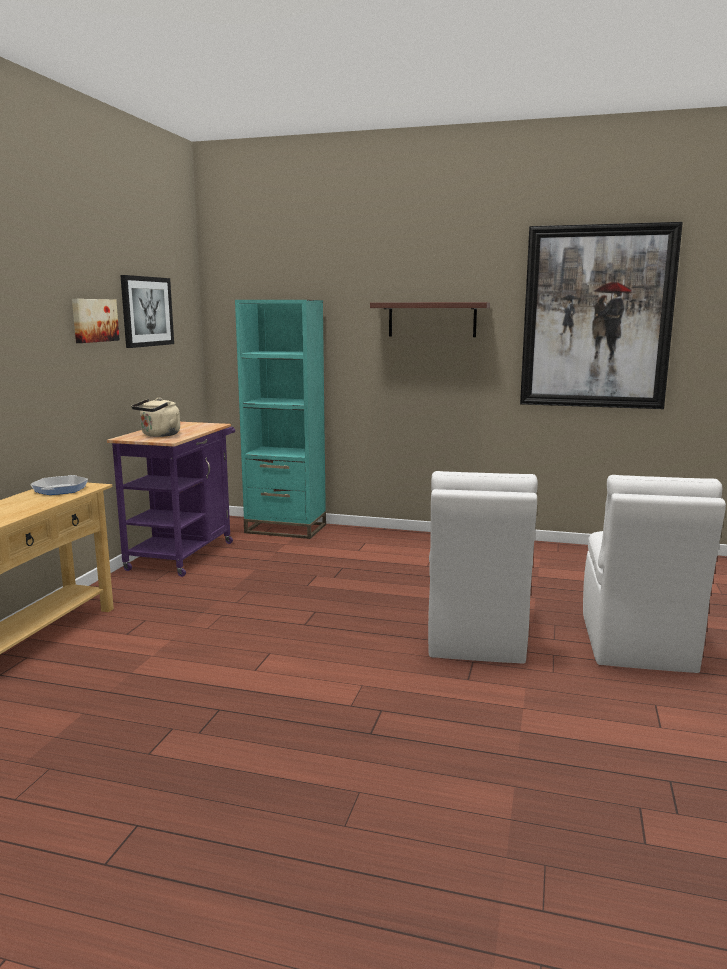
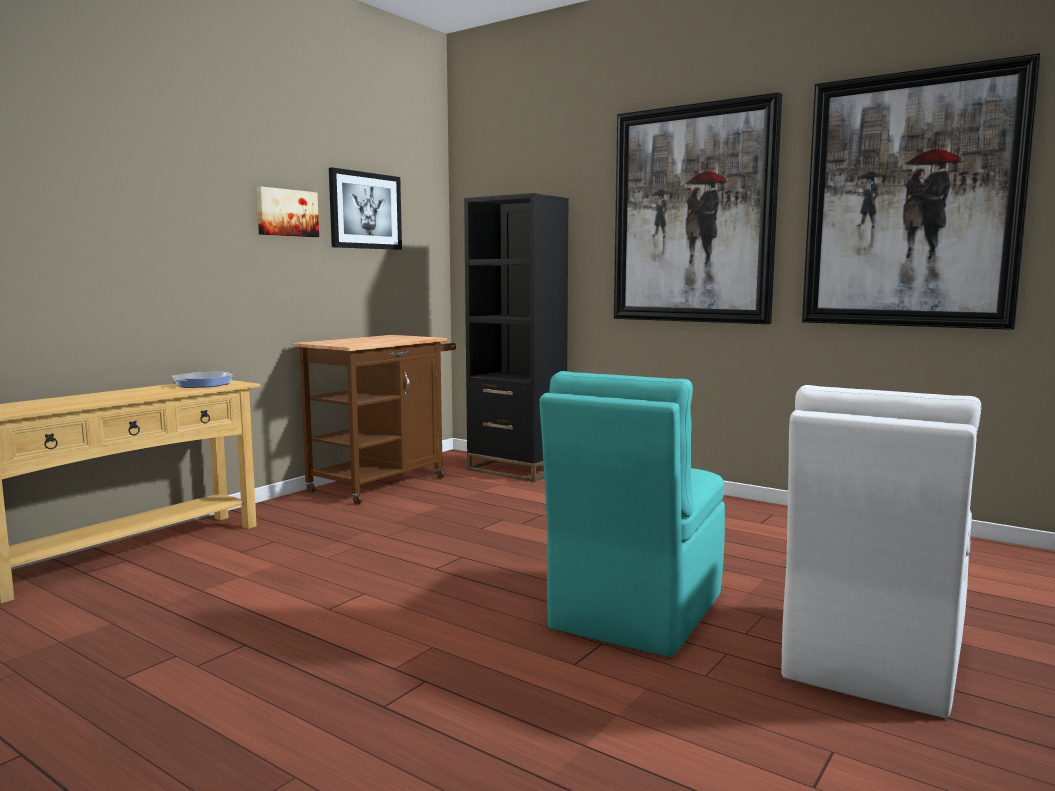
camera: 20 degrees right, 5 degrees down
purple cart [107,422,235,577] -> brown cart [293,335,456,504]
beige kettle [131,398,180,437] -> none
turquoise bookcase [235,300,326,539] -> black bookcase [464,193,569,482]
shelf [370,302,490,337] -> picture [614,92,782,324]
white chair [428,471,538,664] -> turquoise chair [539,371,725,657]

